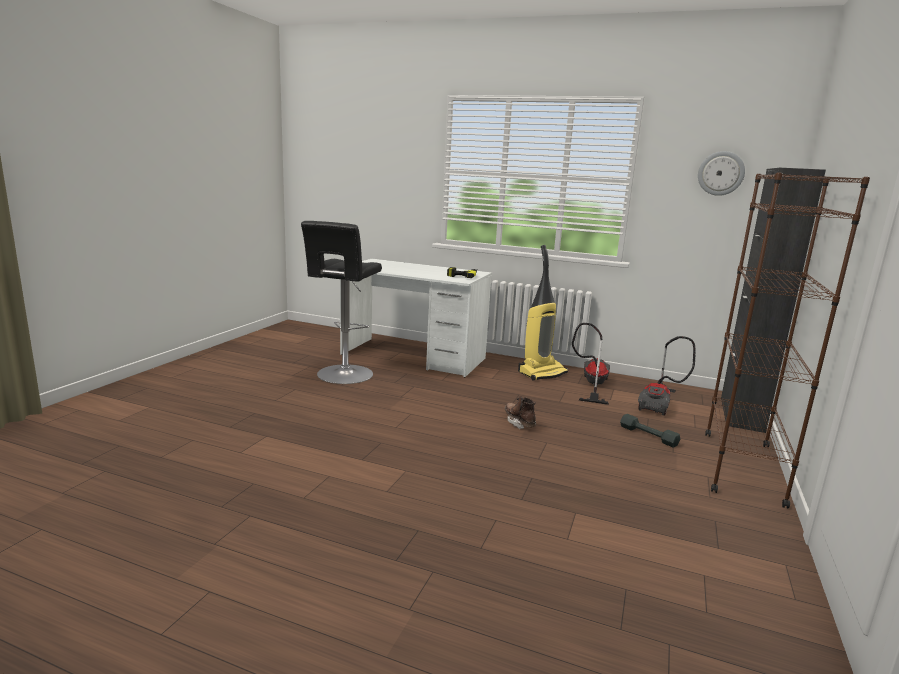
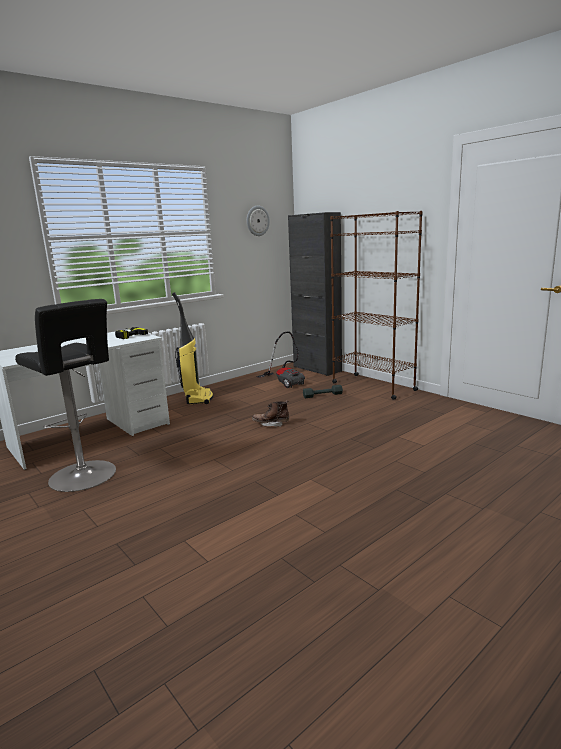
camera: 60 degrees left, 0 degrees up
vacuum cleaner [572,323,610,405] -> none

